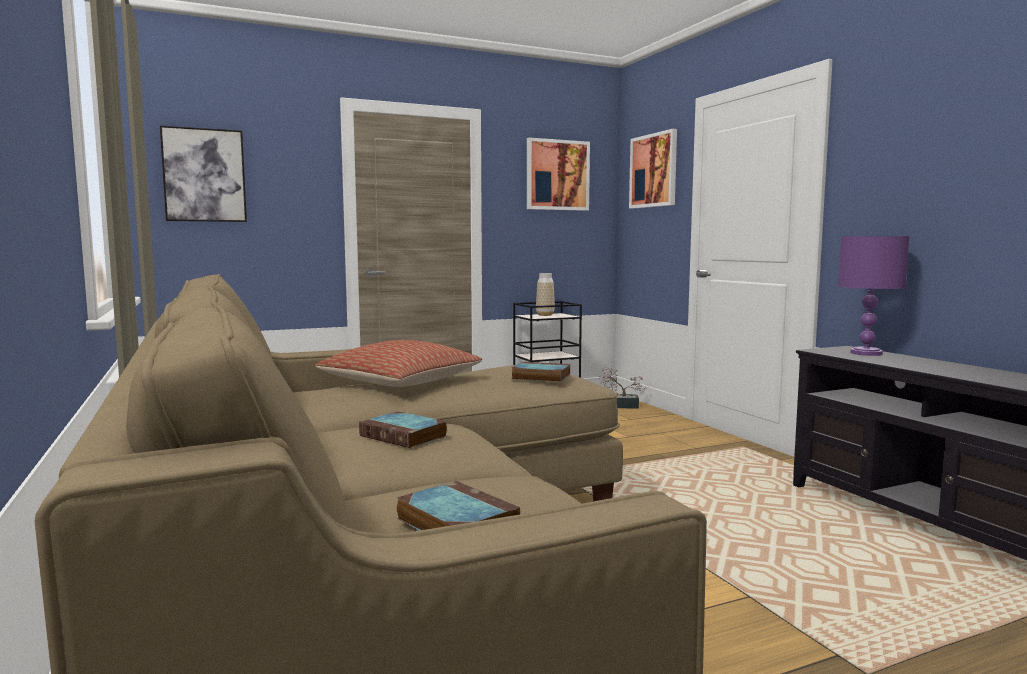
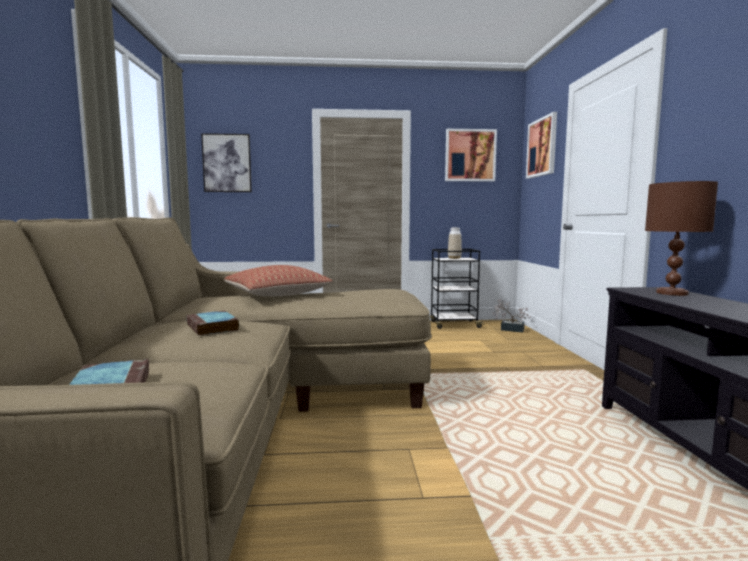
camera: 20 degrees right, 0 degrees up
book [512,362,570,382] -> none
purple table lamp [838,236,910,356] -> brown table lamp [645,181,718,296]

